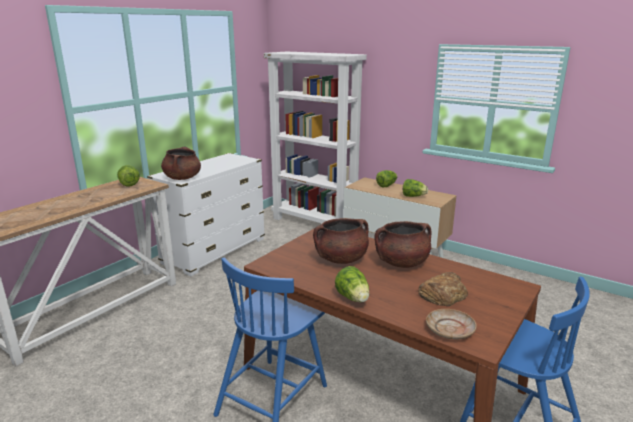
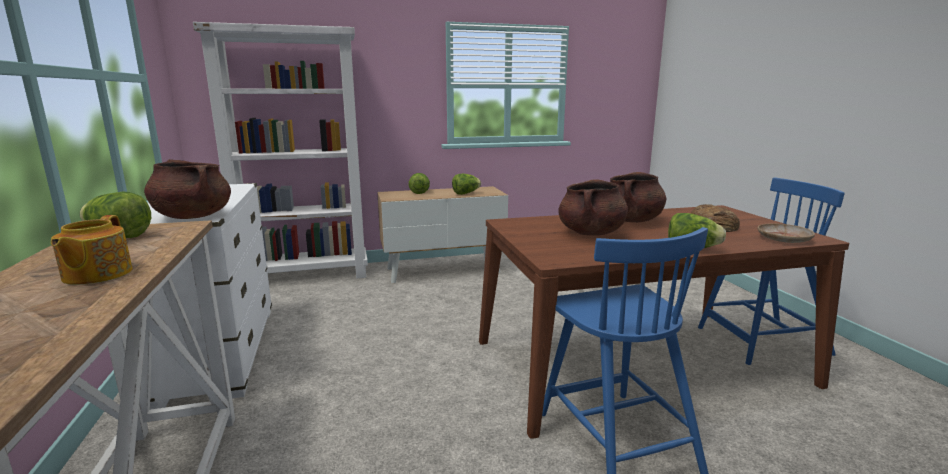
camera: 50 degrees left, 5 degrees down
none -> teapot [51,215,133,285]

